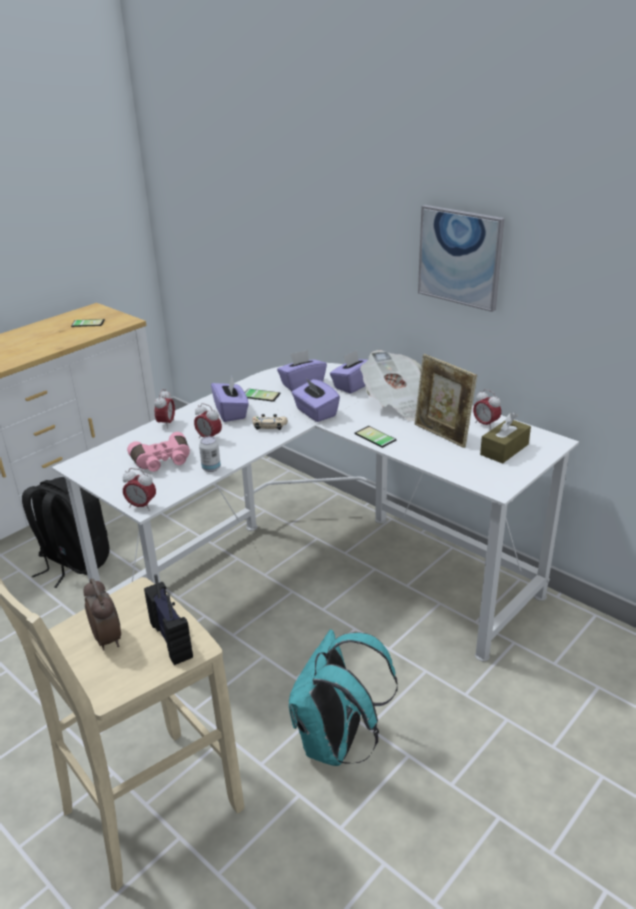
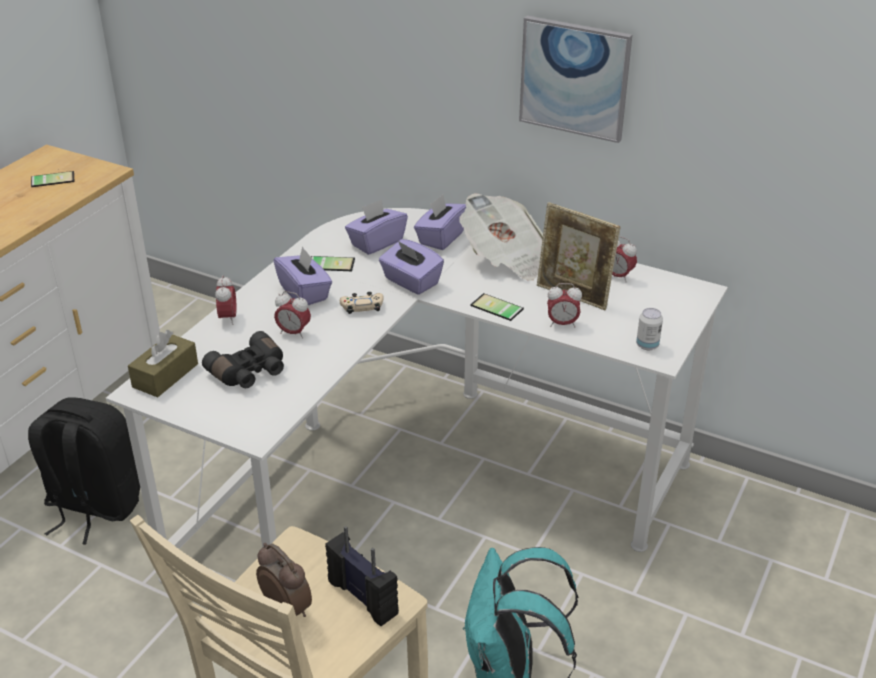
camera: 15 degrees left, 5 degrees up
alarm clock [123,468,156,511] -> alarm clock moved to [547,283,582,328]
pink binoculars [127,432,190,472] -> black binoculars [202,331,284,388]
can [199,436,221,472] -> can moved to [636,308,663,350]
brown tissue box [480,413,531,464] -> brown tissue box moved to [128,330,198,397]

